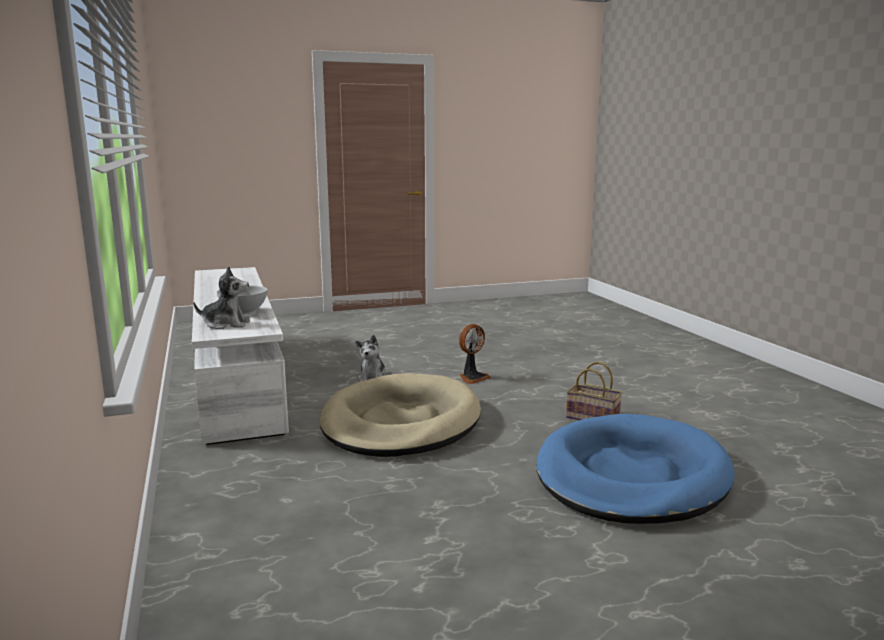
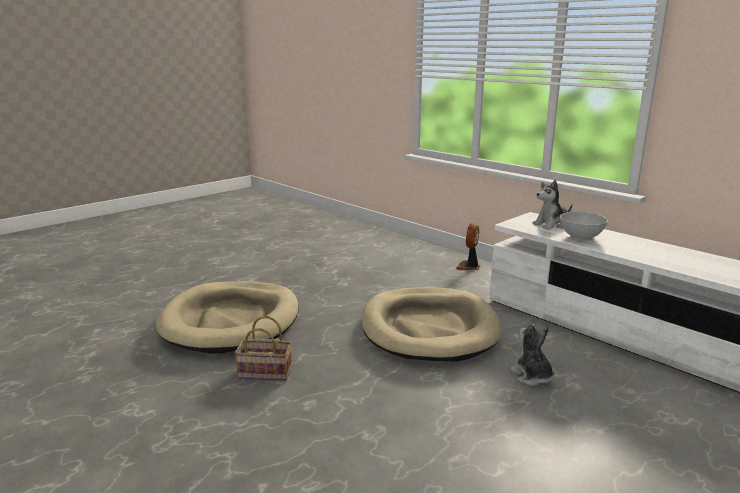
camera: 155 degrees right, 5 degrees up
fan [459,324,491,384] -> fan moved to [456,223,480,270]
blue dog bed [537,414,735,524] -> beige dog bed [156,281,299,353]

